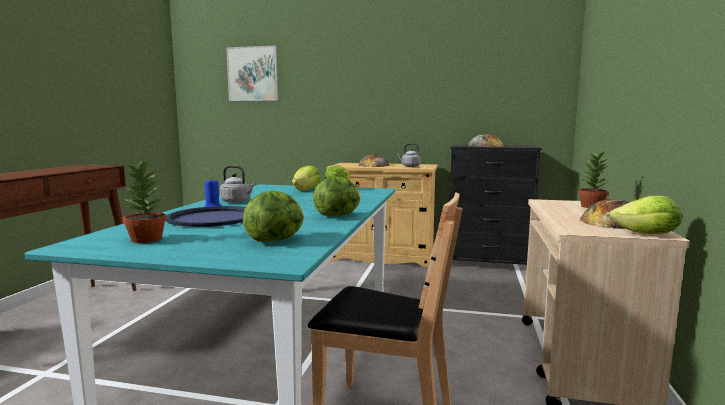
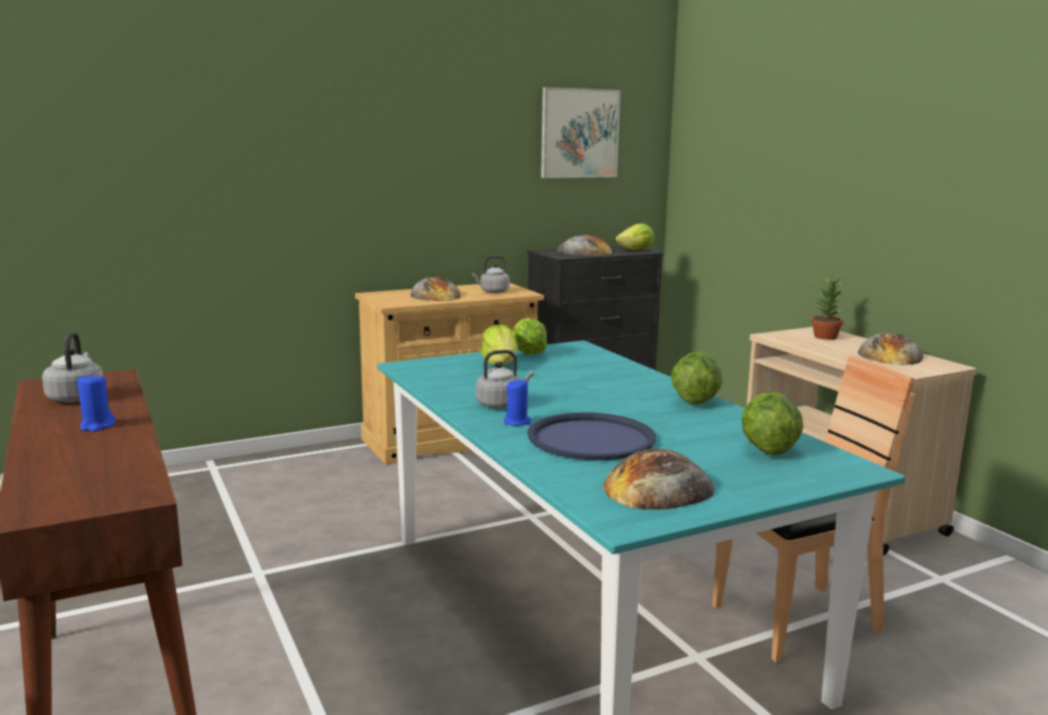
camera: 40 degrees left, 5 degrees up
potted plant [123,160,167,243] -> bread [602,449,715,510]
picture [226,46,278,101] -> picture moved to [541,87,621,178]
lettuce [610,195,682,234] -> lettuce moved to [616,223,654,250]
none -> grey kettle [42,332,103,403]
none -> blue candle [77,373,115,432]

